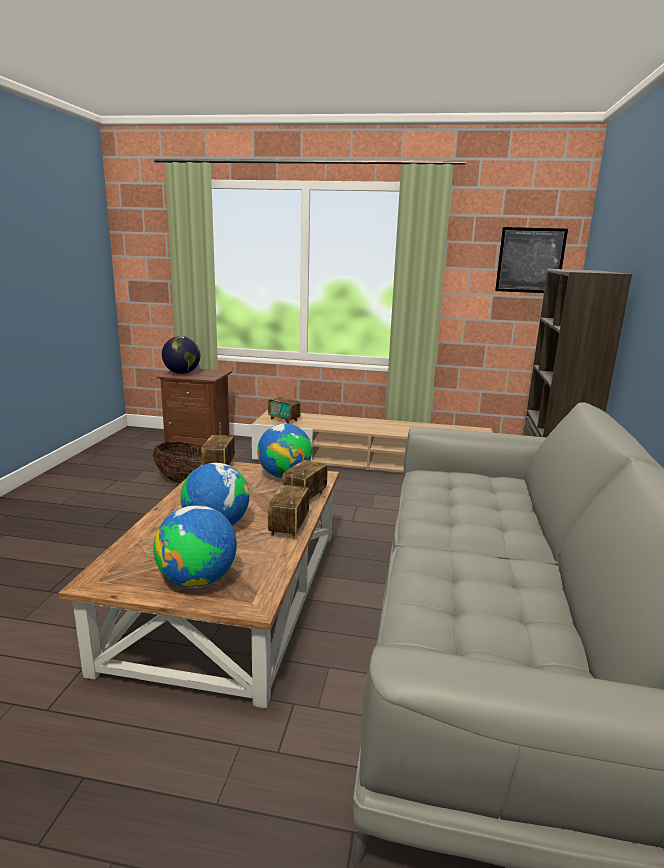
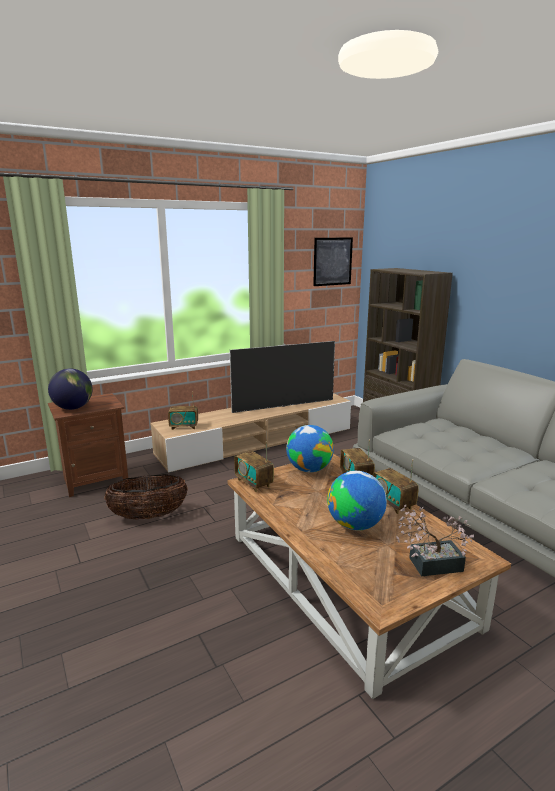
camera: 40 degrees left, 0 degrees up
globe [153,505,237,588] -> potted plant [396,504,474,576]
none -> television [230,341,335,413]

